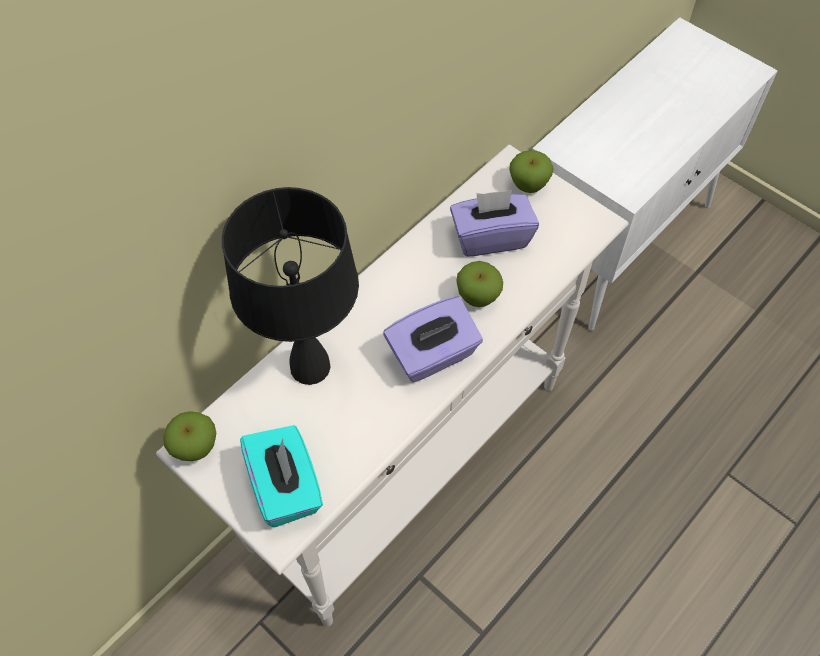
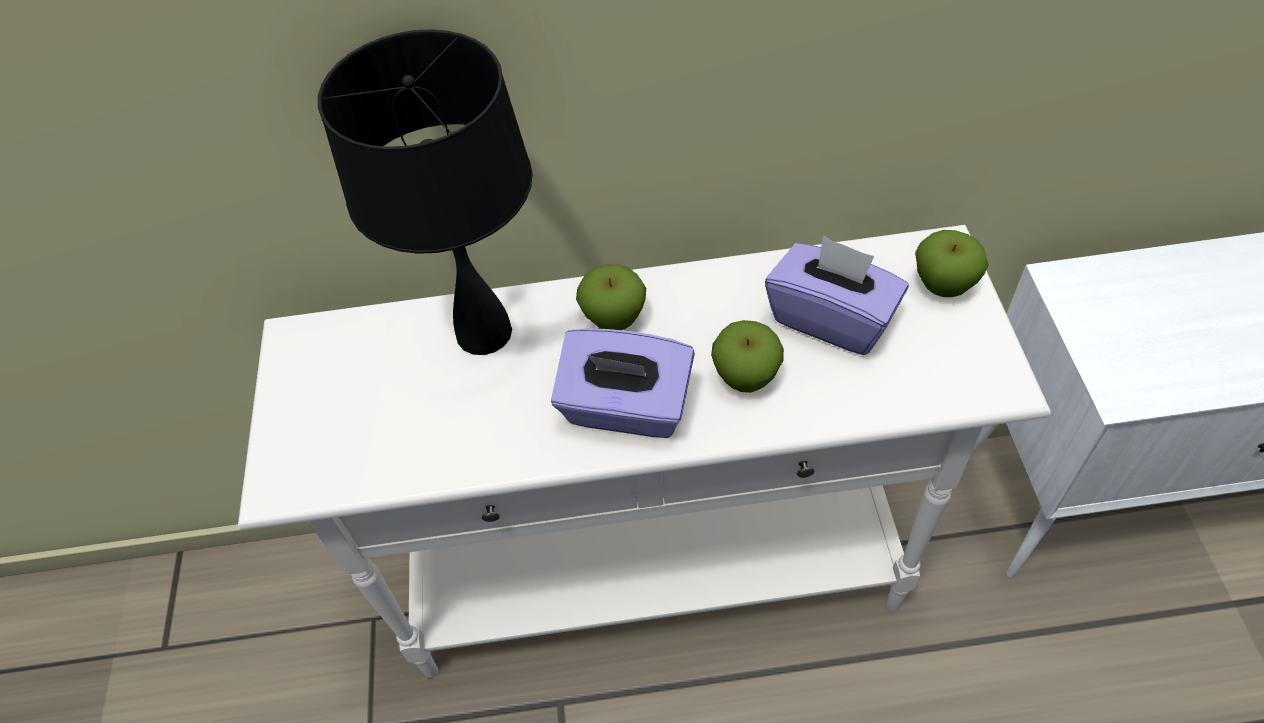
camera: 45 degrees right, 5 degrees down
apple [163,411,216,461] -> apple moved to [576,264,646,330]
turquoise tissue box [240,425,323,527] -> none

